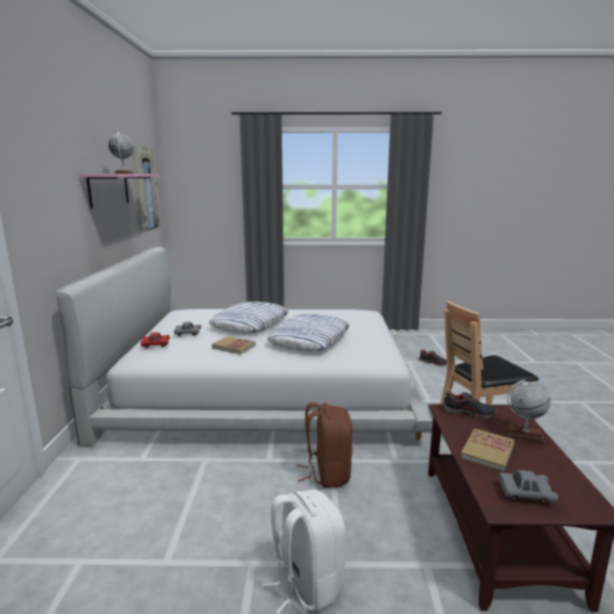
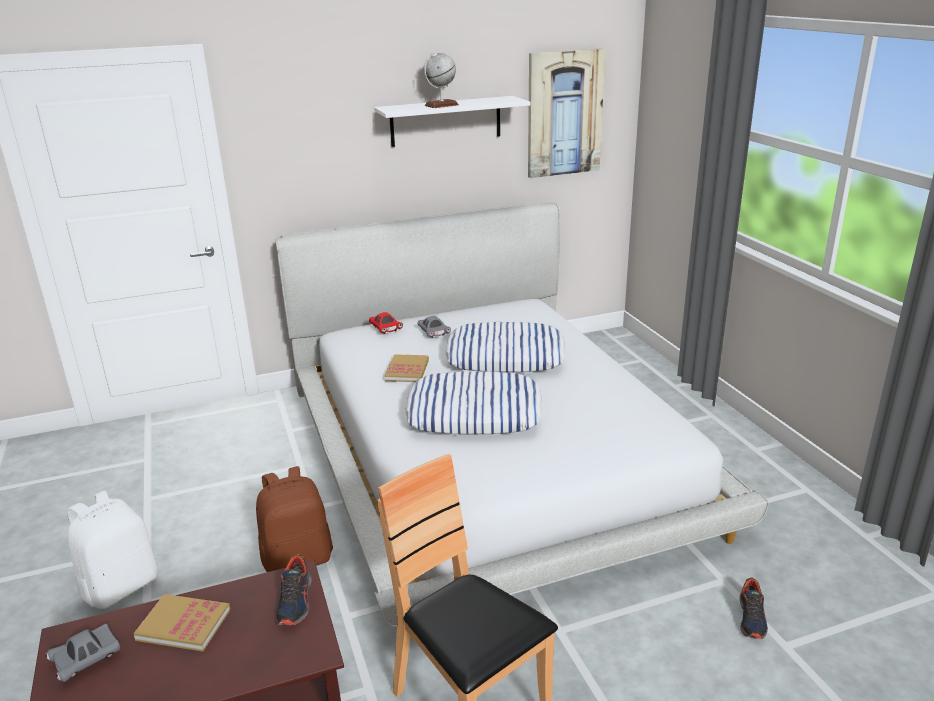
camera: 70 degrees right, 10 degrees up
pink shelf [80,174,160,208] -> white shelf [374,96,530,147]
grey toy car [499,470,558,503] -> grey toy car turned 60 degrees clockwise [46,624,120,682]
globe [506,380,551,444] -> none

